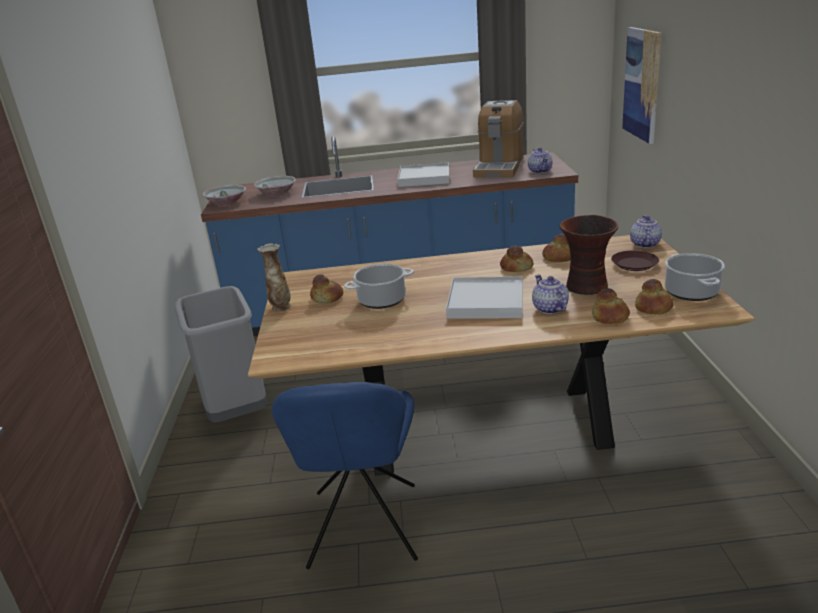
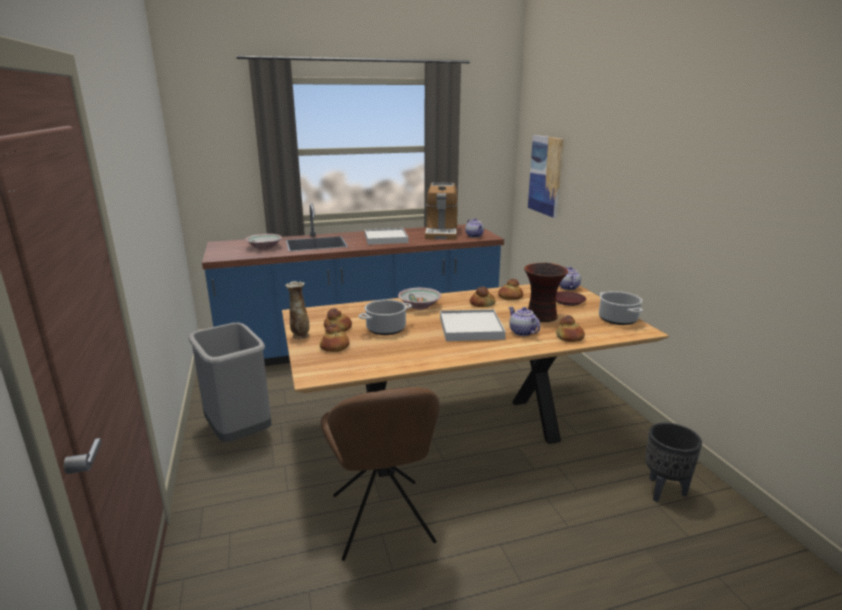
camera: 15 degrees left, 5 degrees down
bowl [202,185,246,206] -> bowl moved to [398,288,441,310]
blue chair [272,382,418,569] -> brown chair [321,387,440,561]
bread [635,279,673,314] -> bread moved to [320,324,349,352]
none -> black planter [646,422,702,502]

